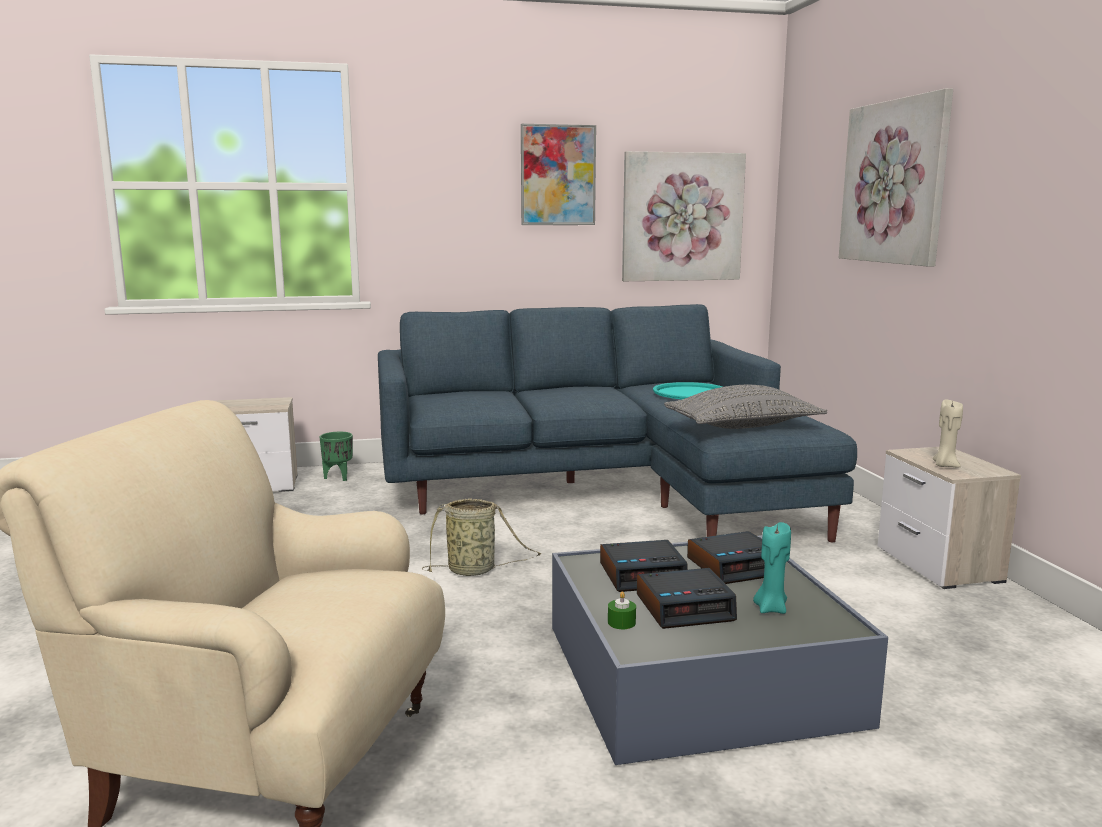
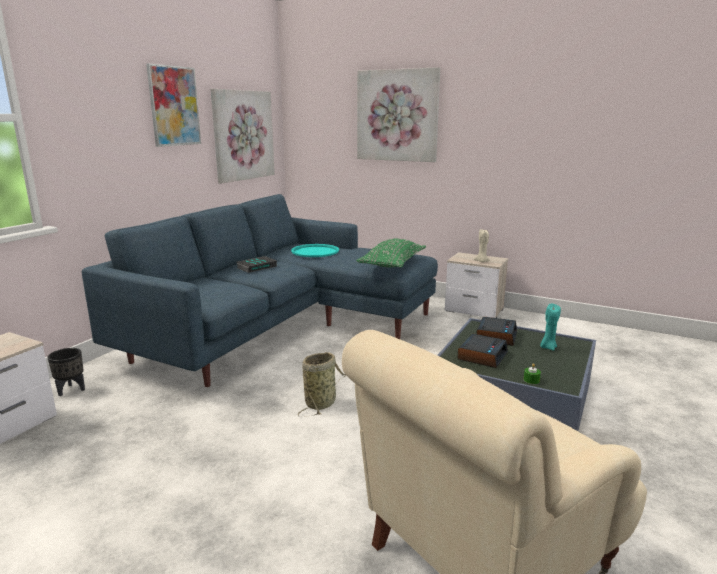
camera: 50 degrees left, 5 degrees up
green planter [320,432,353,481] -> black planter [47,348,85,396]
alarm clock [637,568,737,629] -> none
grey pillow [664,385,827,429] -> green pillow [356,239,426,268]
none -> book [237,256,277,273]

